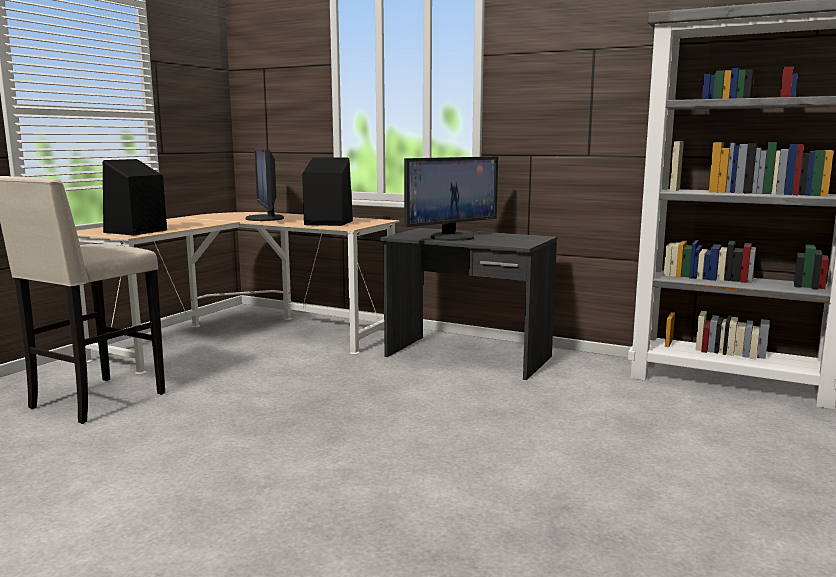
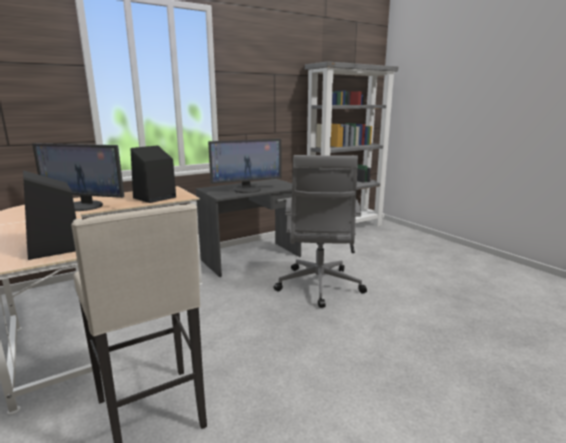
camera: 60 degrees left, 5 degrees up
monitor [404,156,498,241] -> monitor turned 75 degrees clockwise [208,139,281,193]
none -> grey office chair [273,155,367,308]

